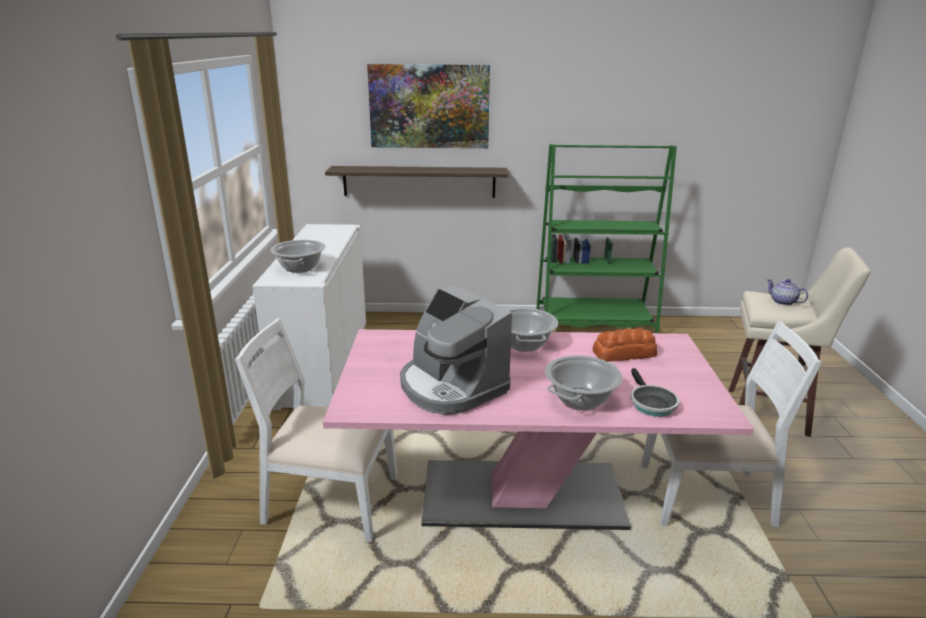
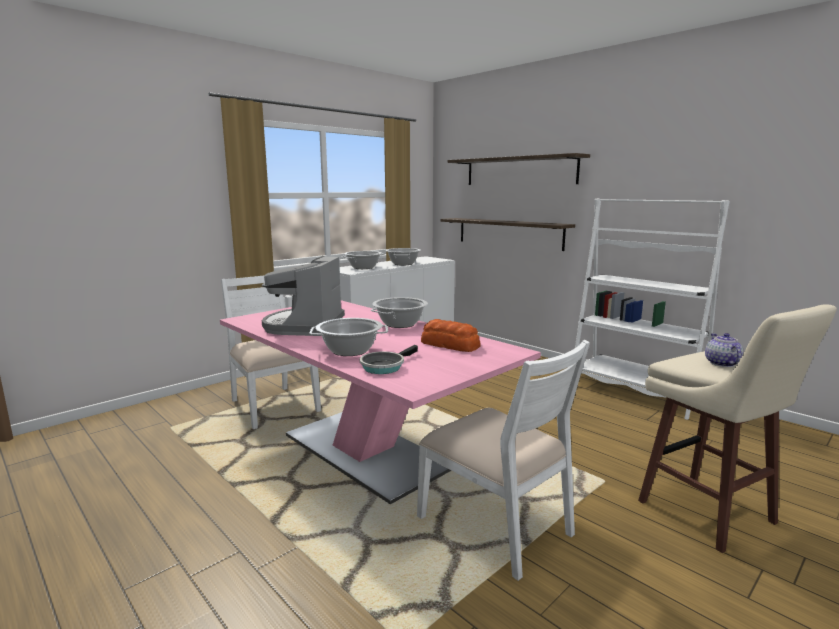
camera: 45 degrees right, 10 degrees down
picture [367,64,490,148] -> shelf [448,153,590,185]
green bookcase [536,144,677,333] -> white bookcase [575,199,730,420]
none -> cooking pot [385,248,421,265]

